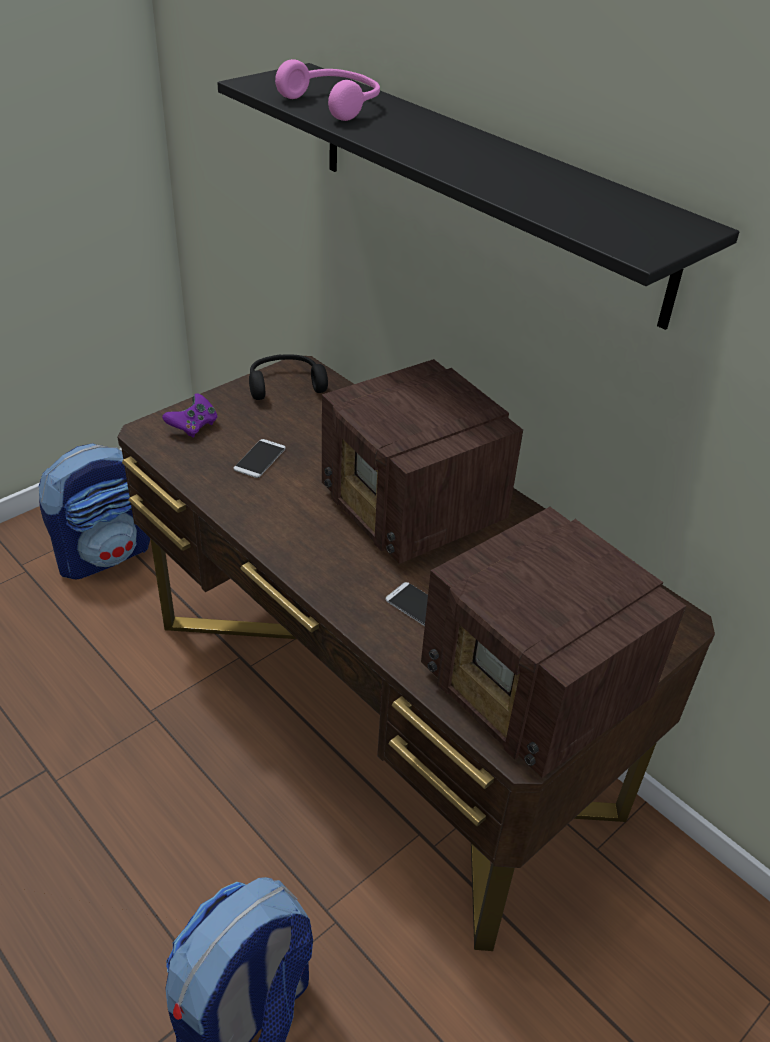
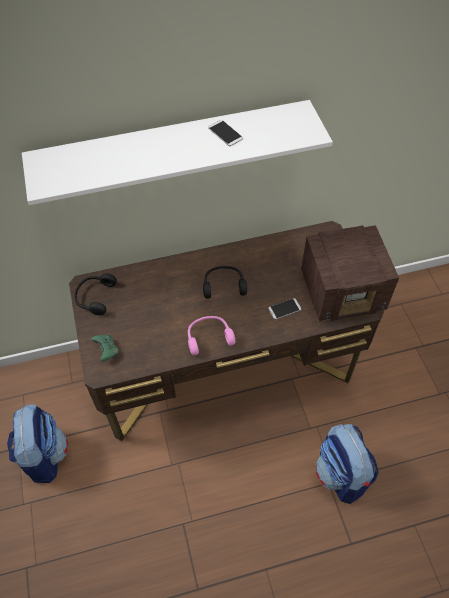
camera: 60 degrees left, 15 degrees up
purple game controller [162,393,218,438] -> green game controller [91,335,119,361]
black shelf [217,63,739,330] -> white shelf [22,100,333,205]
phone [234,439,286,478] -> phone moved to [208,120,243,146]
pink headphones [275,59,380,121] -> pink headphones moved to [188,316,236,355]
radio [322,359,523,564] -> black headphones [203,266,247,299]

